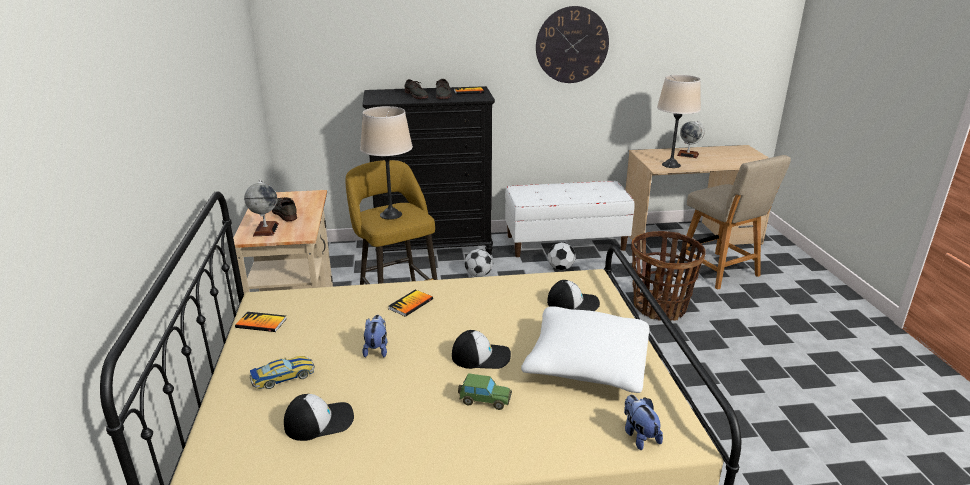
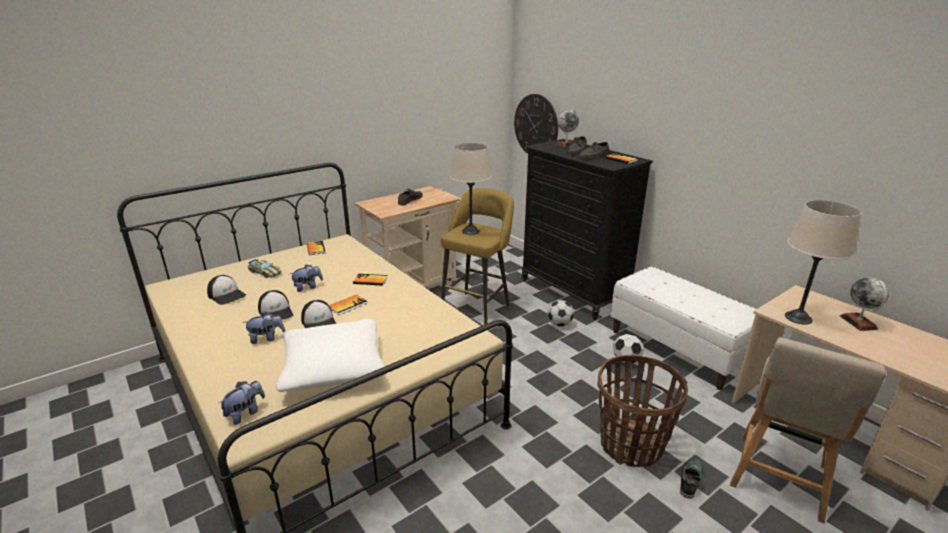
camera: 60 degrees right, 0 degrees up
globe [244,180,279,236] -> globe moved to [555,109,579,147]
toy car [458,373,512,410] -> plush toy [243,312,285,344]
wall clock [536,6,609,83] -> wall clock moved to [514,94,558,154]
cap [547,280,600,311] -> cap moved to [258,290,293,320]
none -> book [329,295,368,315]
none -> shoe [680,457,703,499]

